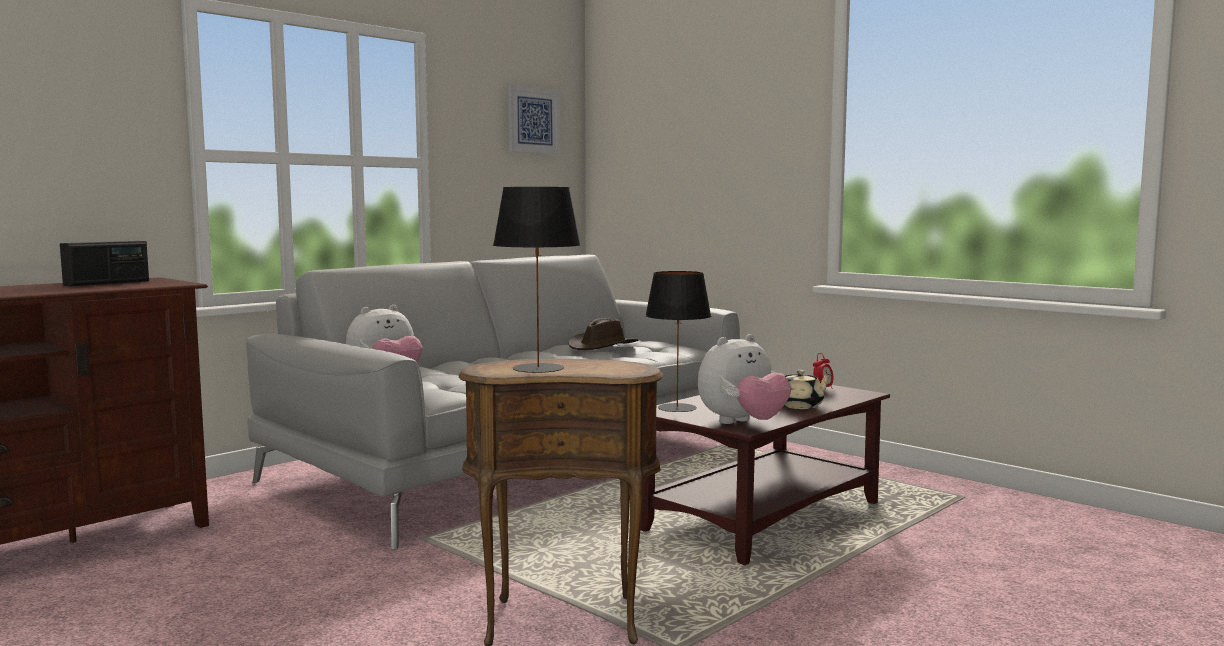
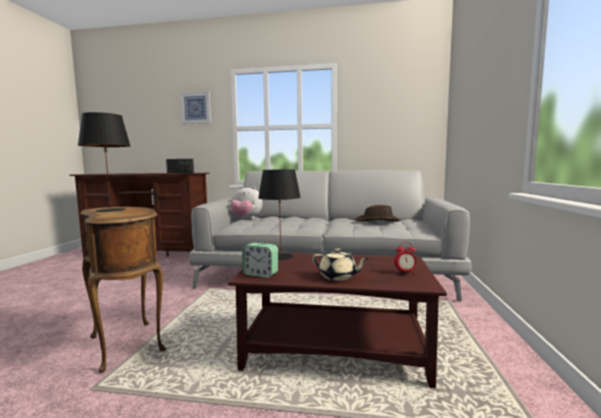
camera: 55 degrees right, 0 degrees up
picture [508,86,559,154] -> picture moved to [180,91,211,124]
plush toy [698,334,791,424] -> alarm clock [242,243,278,278]

